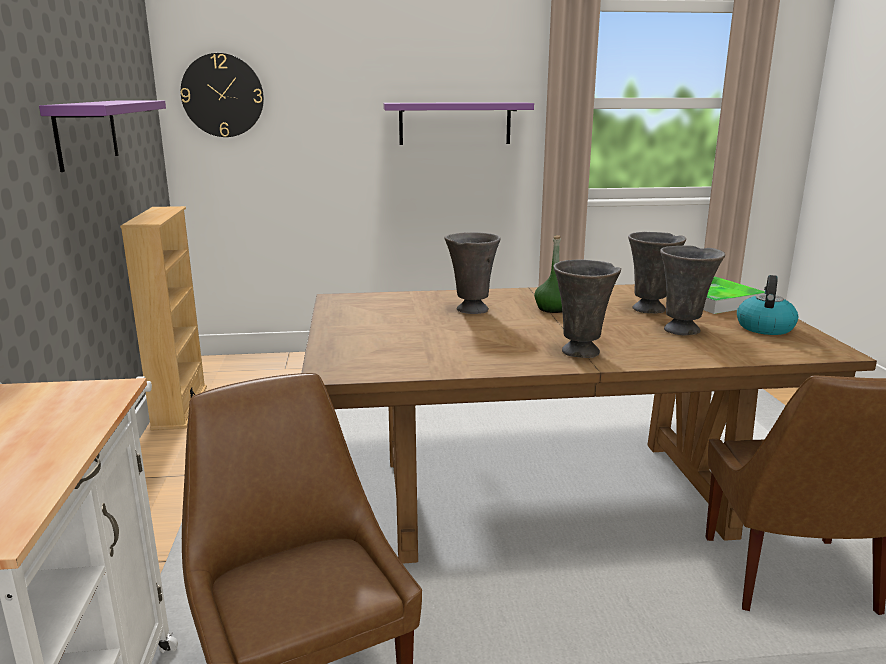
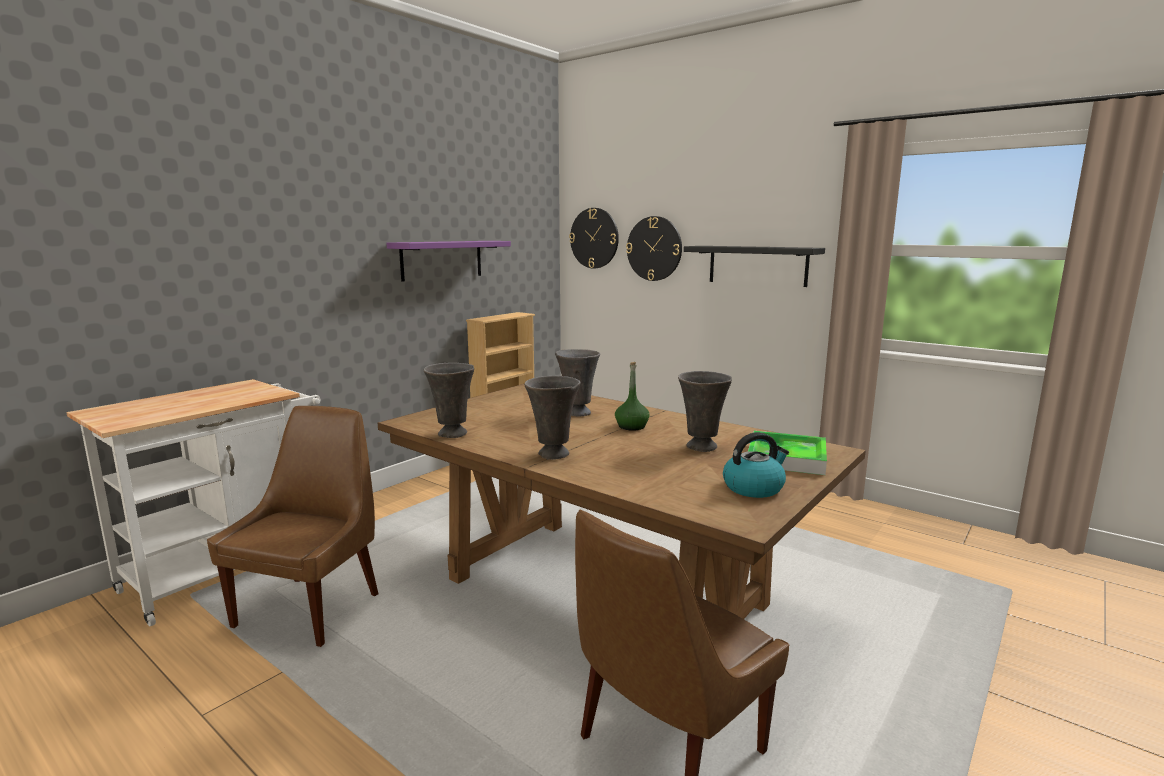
camera: 45 degrees right, 5 degrees down
purple shelf [383,102,534,145] -> black shelf [684,246,825,287]
grey vase [660,245,725,336] -> grey vase moved to [424,363,474,438]
none -> wall clock [626,216,682,281]

